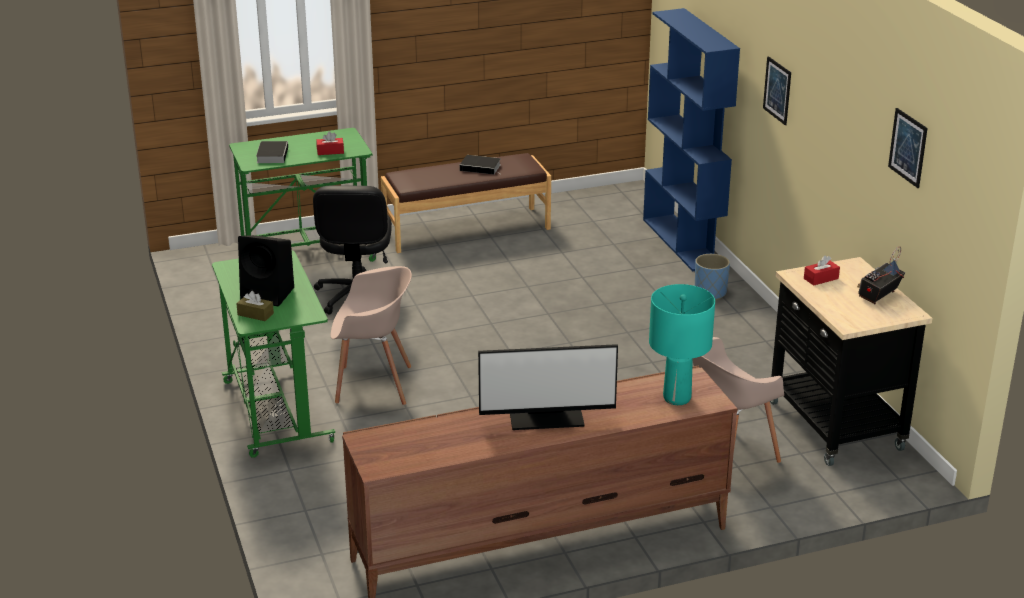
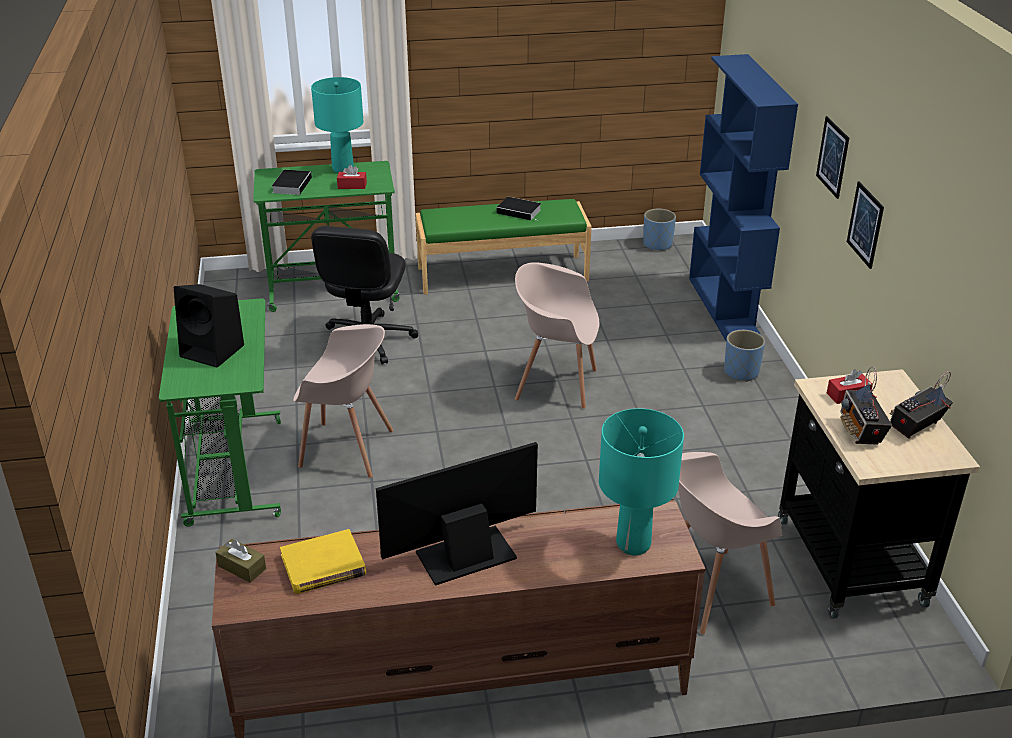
camera: 10 degrees right, 5 degrees up
brown tissue box [236,291,274,321] -> brown tissue box moved to [215,539,266,583]
brown bench [381,153,551,253] -> green bench [416,199,592,295]
monitor [478,344,618,430] -> monitor turned 150 degrees clockwise [376,442,538,586]
picture [888,108,928,188] -> picture moved to [847,182,884,269]
none -> yellow book [280,529,366,594]
none -> turquoise table lamp [311,77,363,173]
none -> beige chair [515,262,599,408]
none -> blue planter [643,209,676,251]
none -> radio [840,367,892,445]

